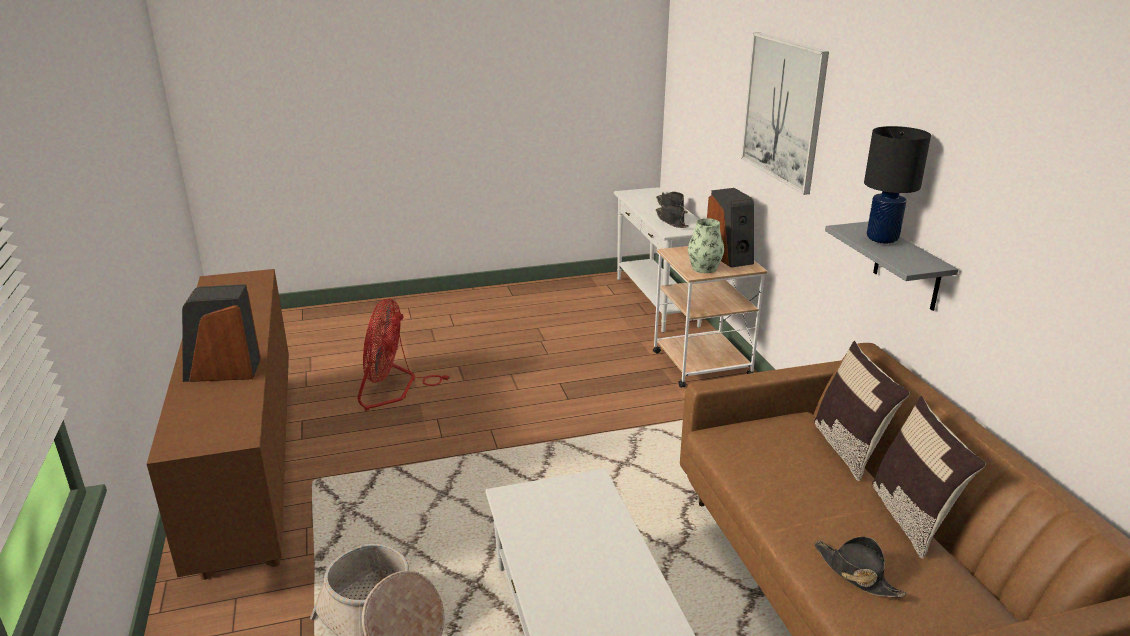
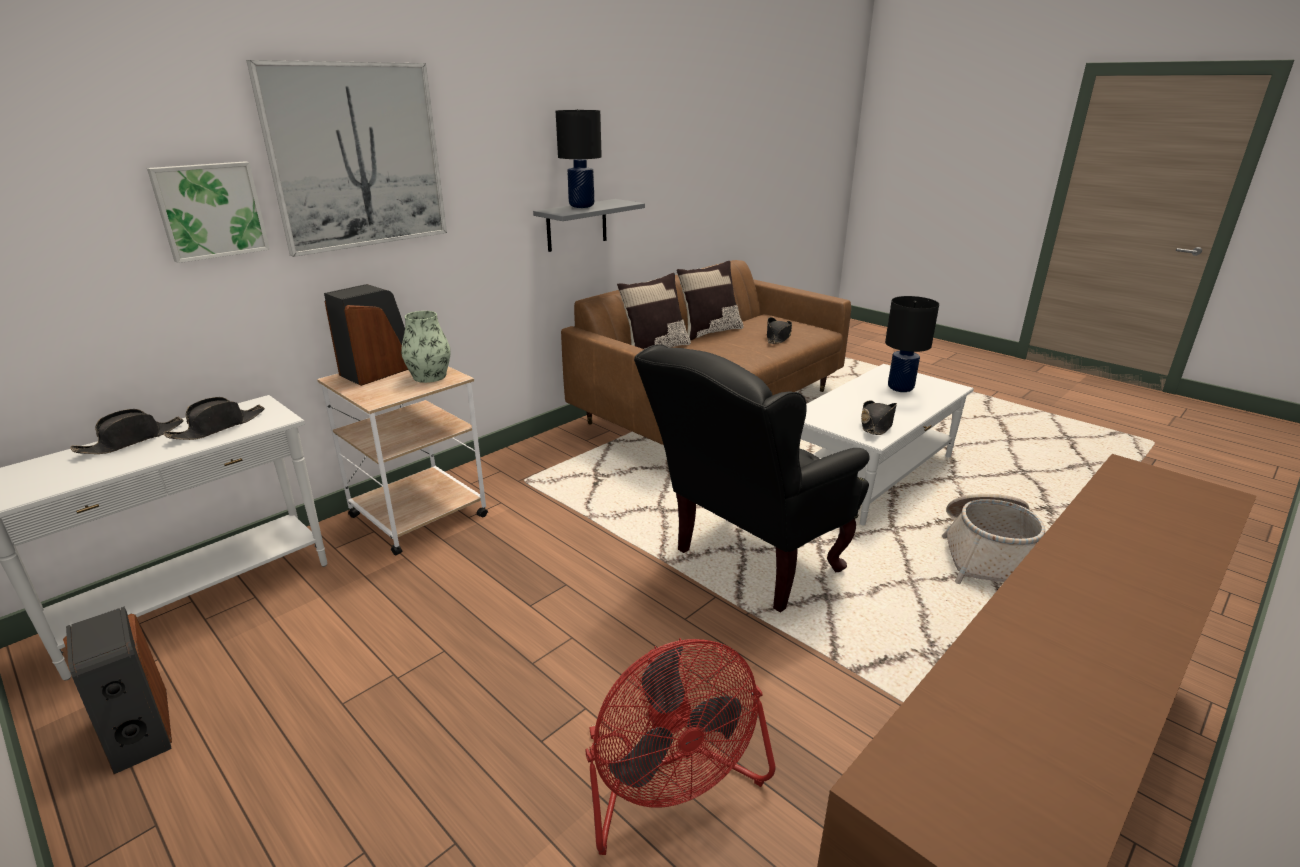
camera: 120 degrees left, 0 degrees up
speaker [182,284,261,382] -> speaker moved to [63,607,172,774]
none -> picture [147,161,270,263]
none -> black armchair [634,344,870,613]
none -> black hat [861,400,897,435]
none -> black table lamp [885,296,939,392]

